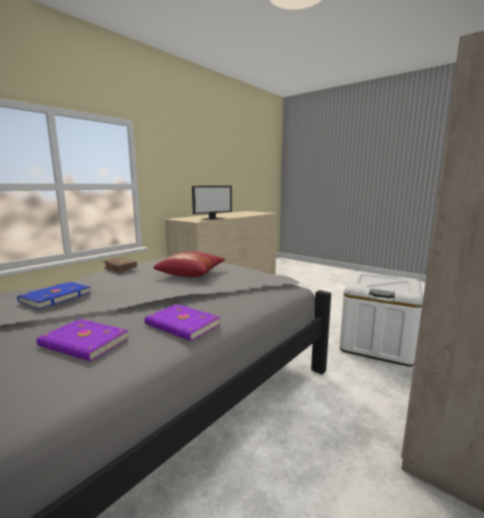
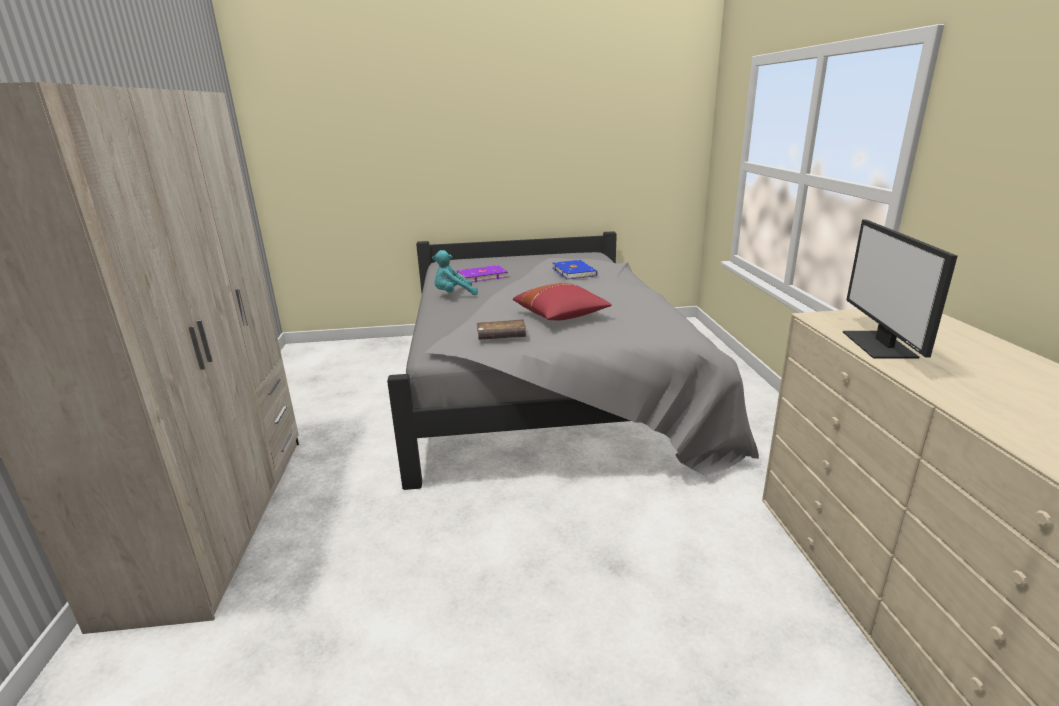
camera: 135 degrees right, 10 degrees up
brown book [103,257,137,274] -> brown book moved to [477,319,527,340]
purple book [145,304,221,341] -> turquoise plush toy [432,250,478,295]
white storage box [339,272,423,367] -> none

